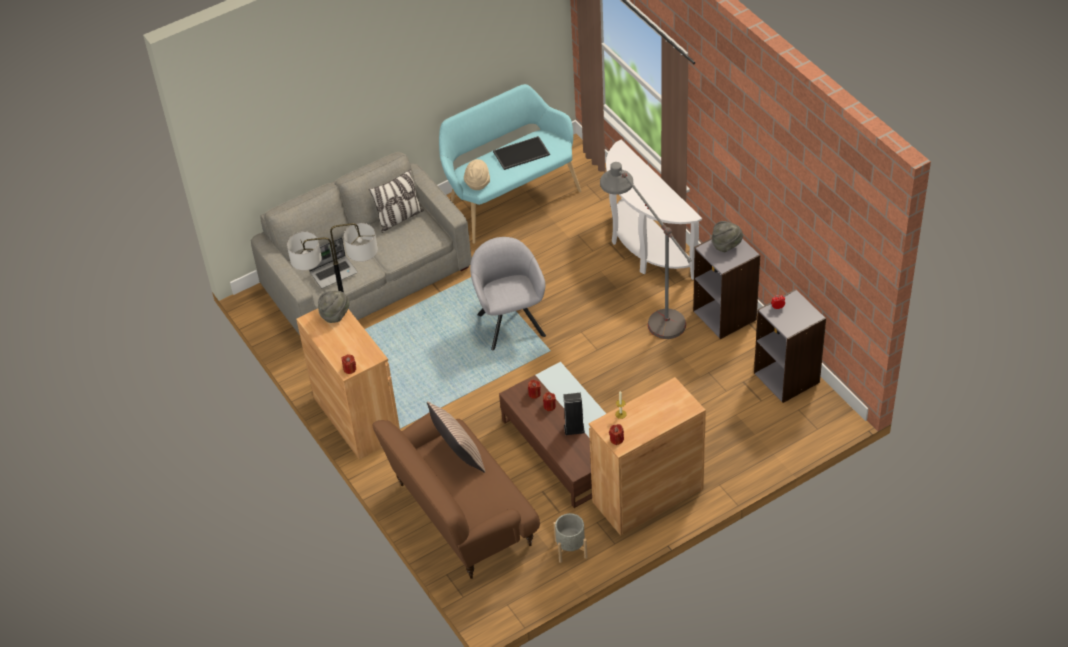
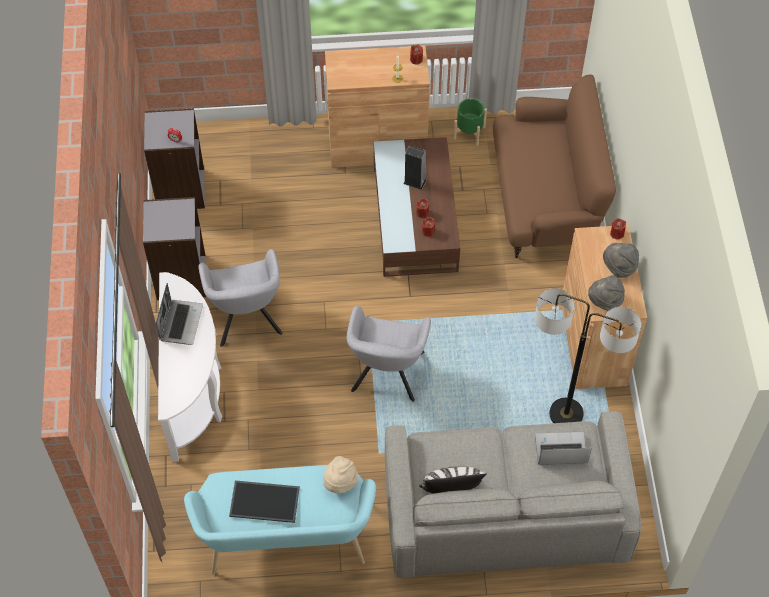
camera: 155 degrees left, 10 degrees up
pillow [427,401,485,473] -> none
grey planter [554,513,587,563] -> green planter [453,98,487,146]
grey floor lamp [600,162,692,339] -> grey armchair [198,249,283,347]
grey hat [712,221,743,252] -> grey hat moved to [603,243,639,278]
none -> laptop [156,283,203,345]

